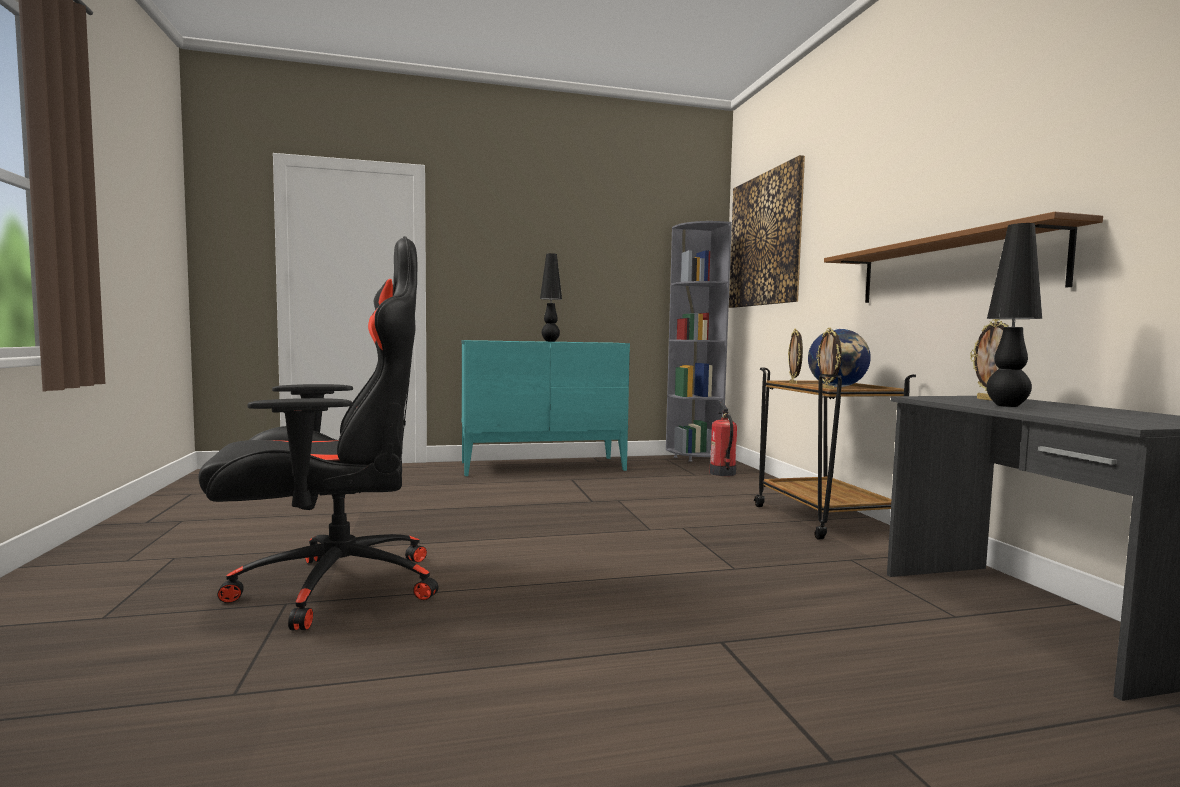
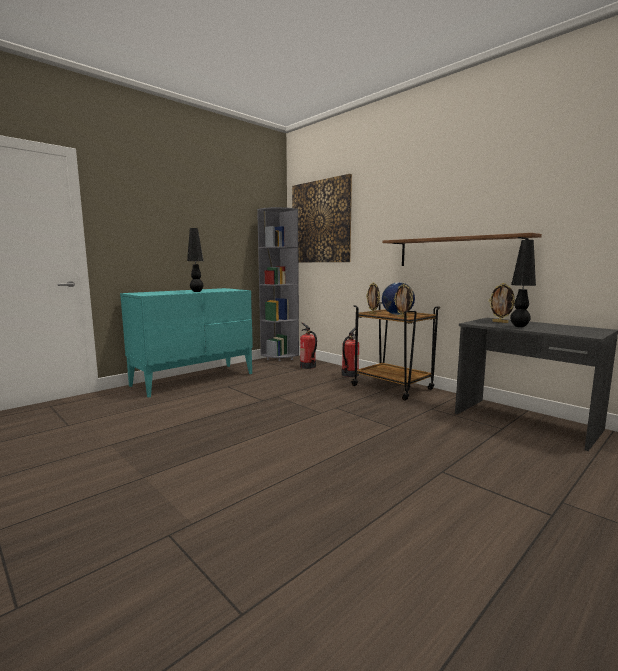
camera: 30 degrees left, 5 degrees up
black office chair [199,236,439,630] -> none
none -> fire extinguisher [342,328,359,377]

